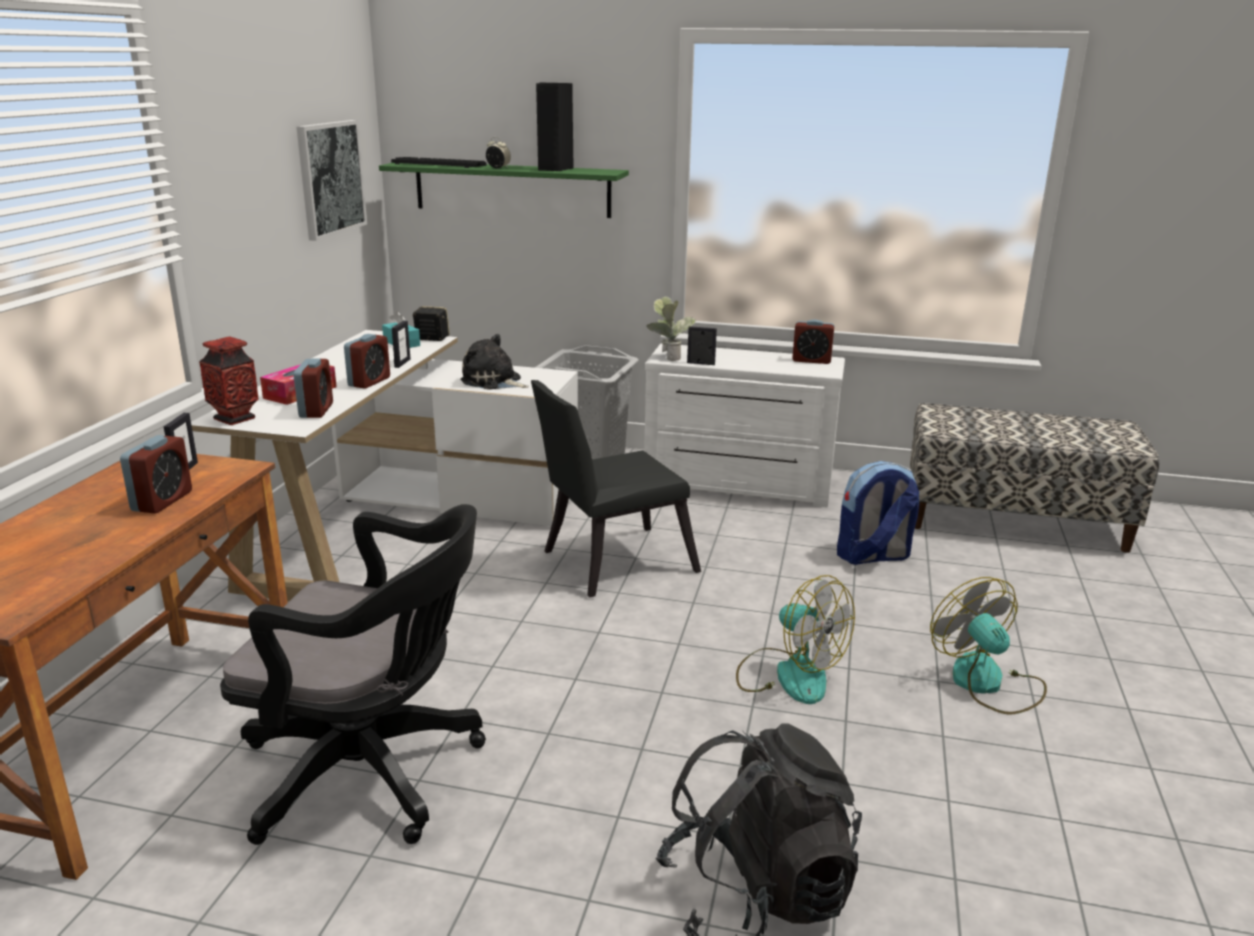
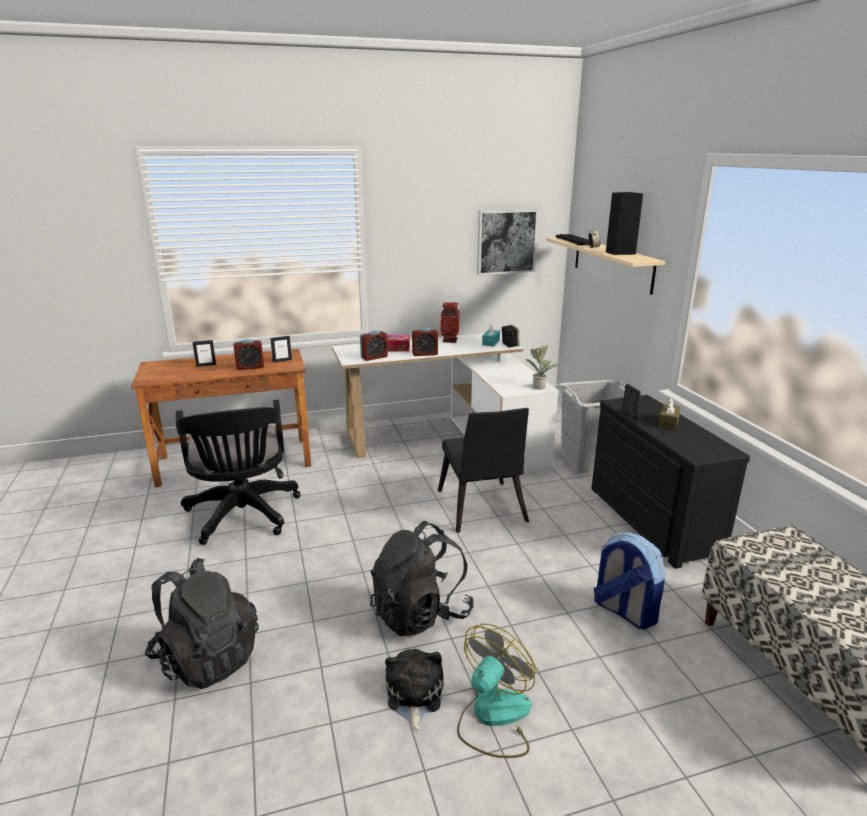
camera: 60 degrees right, 0 degrees up
vase [199,337,258,425] -> vase moved to [441,302,460,343]
green shelf [379,163,629,218] -> beige shelf [546,237,666,295]
picture frame [392,321,410,368] -> picture frame moved to [192,340,216,367]
plush toy [460,334,529,390] -> plush toy moved to [385,649,444,732]
black chair [531,380,701,597] -> black chair turned 135 degrees counterclockwise [438,408,529,533]
white dresser [644,343,845,508] -> black dresser [591,395,750,569]
potted plant [646,296,696,361] -> potted plant moved to [526,345,558,390]
fan [736,575,855,704] -> black backpack [370,521,474,636]
alarm clock [792,319,834,364] -> none
none -> brown tissue box [658,398,681,430]

